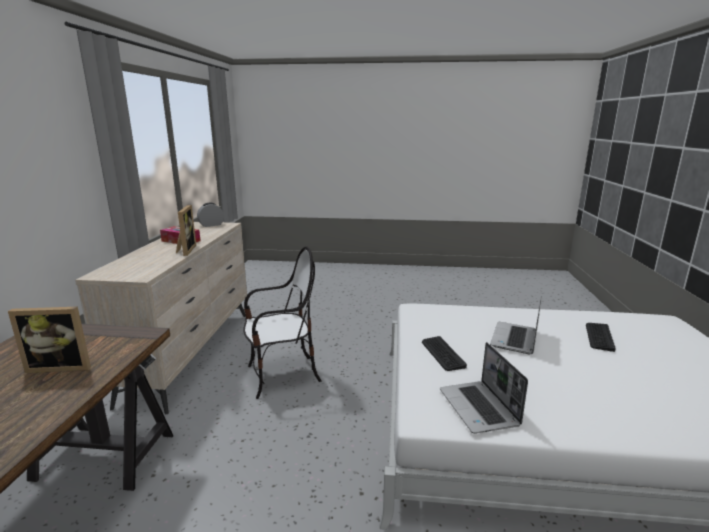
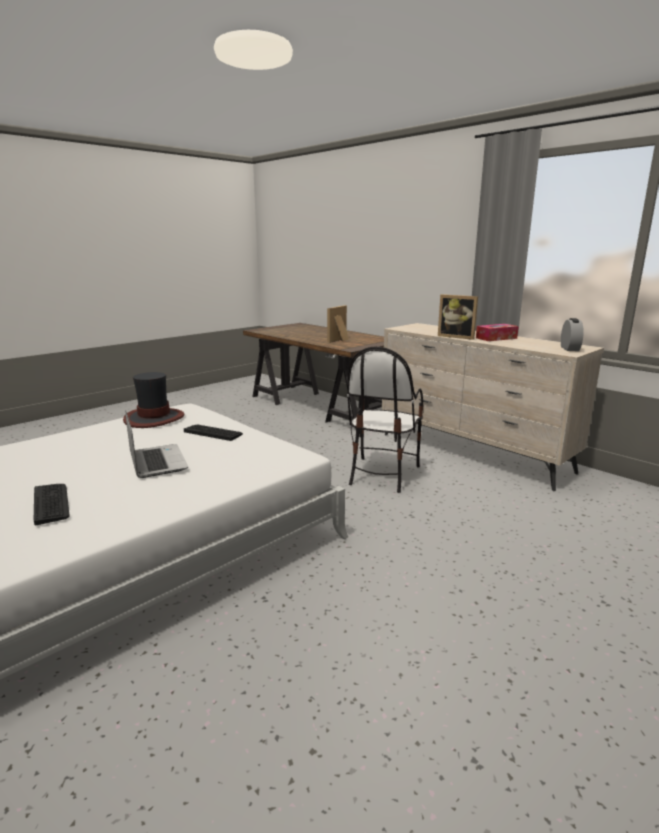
camera: 130 degrees right, 0 degrees up
laptop [440,342,528,434] -> hat [123,372,184,428]

